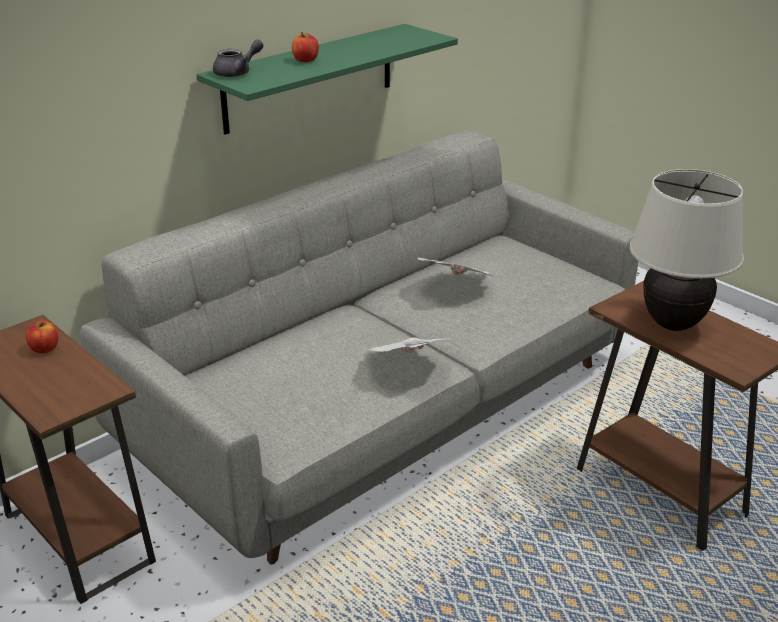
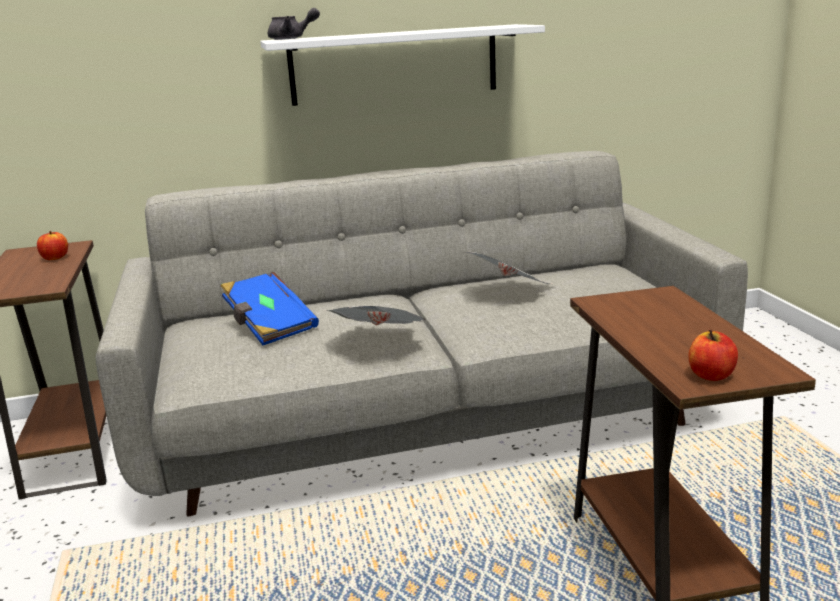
camera: 30 degrees right, 10 degrees down
green shelf [197,24,458,135] -> white shelf [260,24,545,106]
apple [292,32,319,62] -> apple moved to [688,330,738,381]
beige table lamp [630,169,744,331] -> none
none -> blue book [221,272,319,345]

